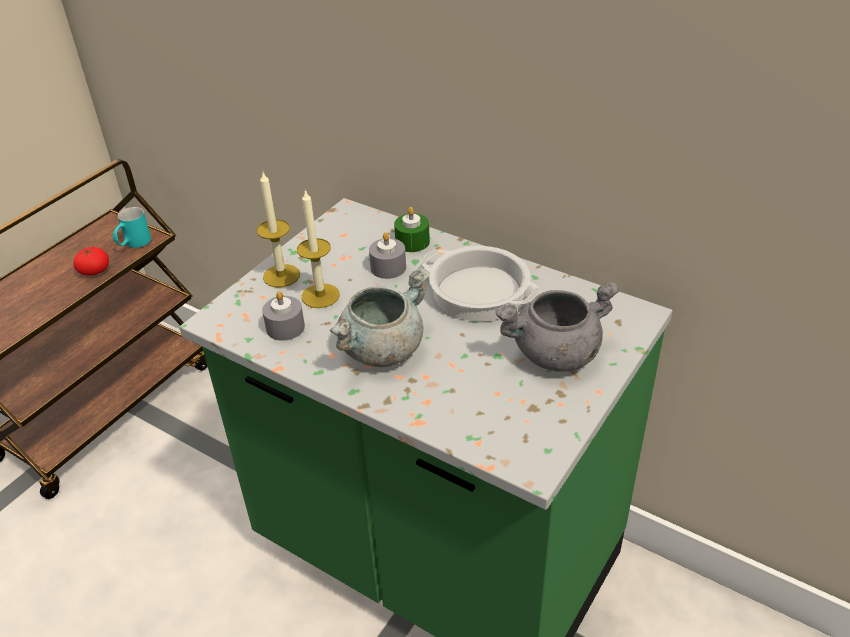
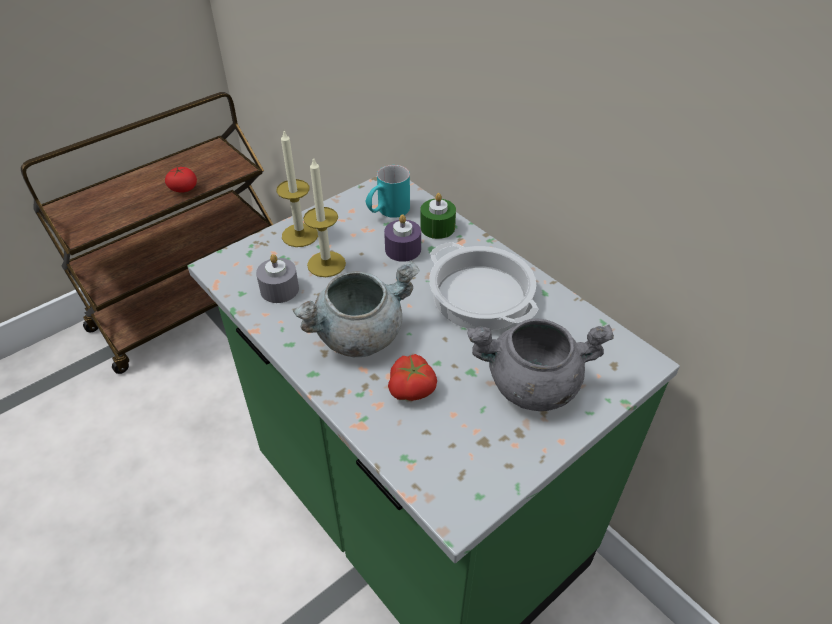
camera: 15 degrees right, 5 degrees up
turquoise mug [113,207,151,248] -> turquoise mug moved to [366,165,410,218]
grey candle [369,232,406,279] -> purple candle [384,214,421,262]
none -> tomato [388,354,437,401]

